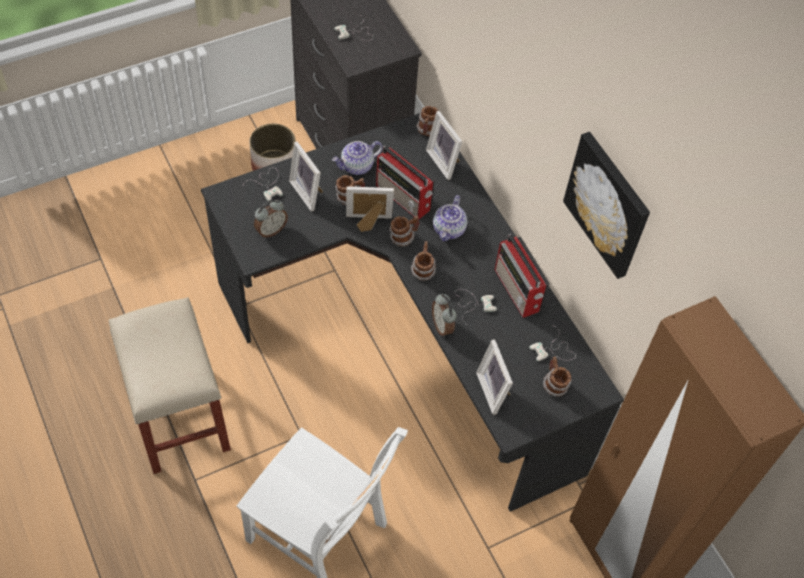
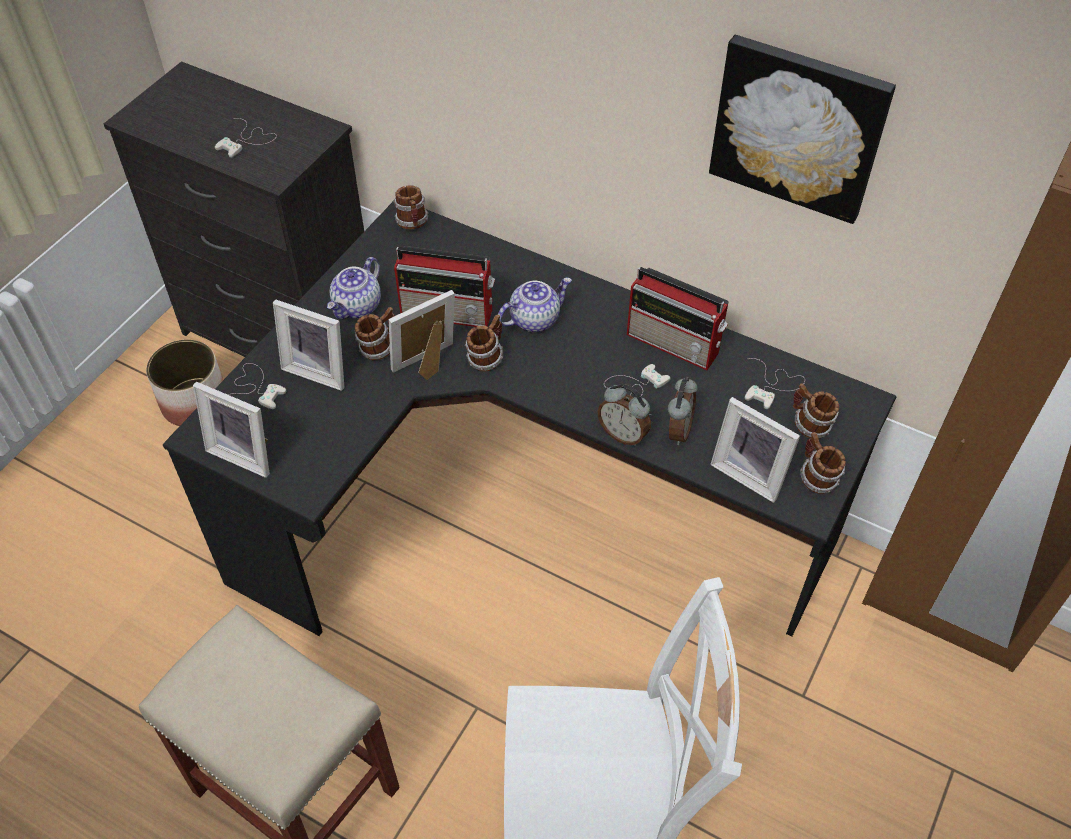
camera: 30 degrees left, 5 degrees down
alarm clock [254,200,288,238] -> alarm clock moved to [668,377,698,445]
mug [411,241,436,281] -> mug moved to [800,432,846,494]
picture frame [426,111,463,180] -> picture frame moved to [193,382,270,478]
teapot [433,195,467,241] -> teapot turned 105 degrees counterclockwise [498,278,572,332]

